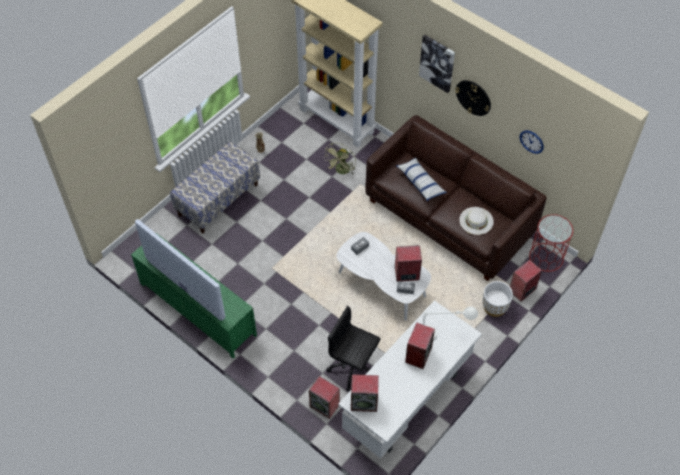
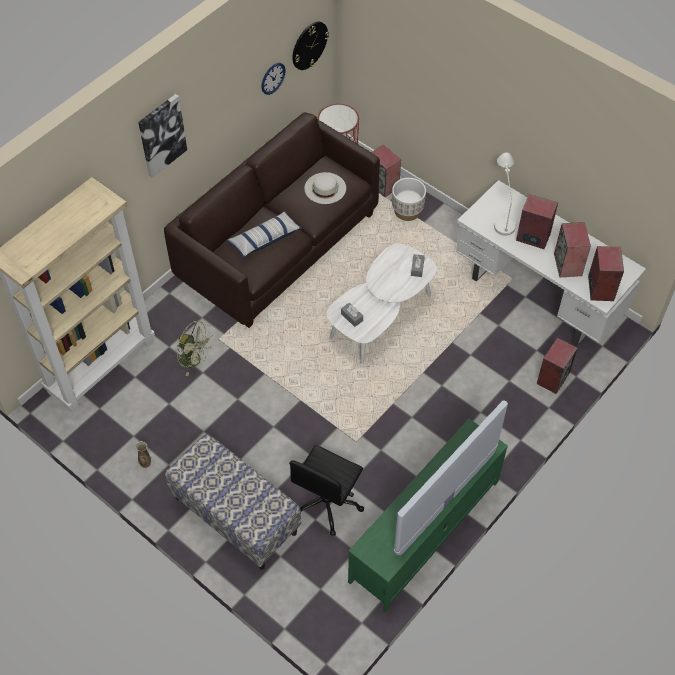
camera: 90 degrees left, 0 degrees up
black office chair [327,306,380,391] -> black office chair moved to [289,445,364,536]
speaker [395,245,422,282] -> speaker moved to [554,222,591,278]
wall clock [455,80,491,116] -> wall clock moved to [292,22,329,70]

